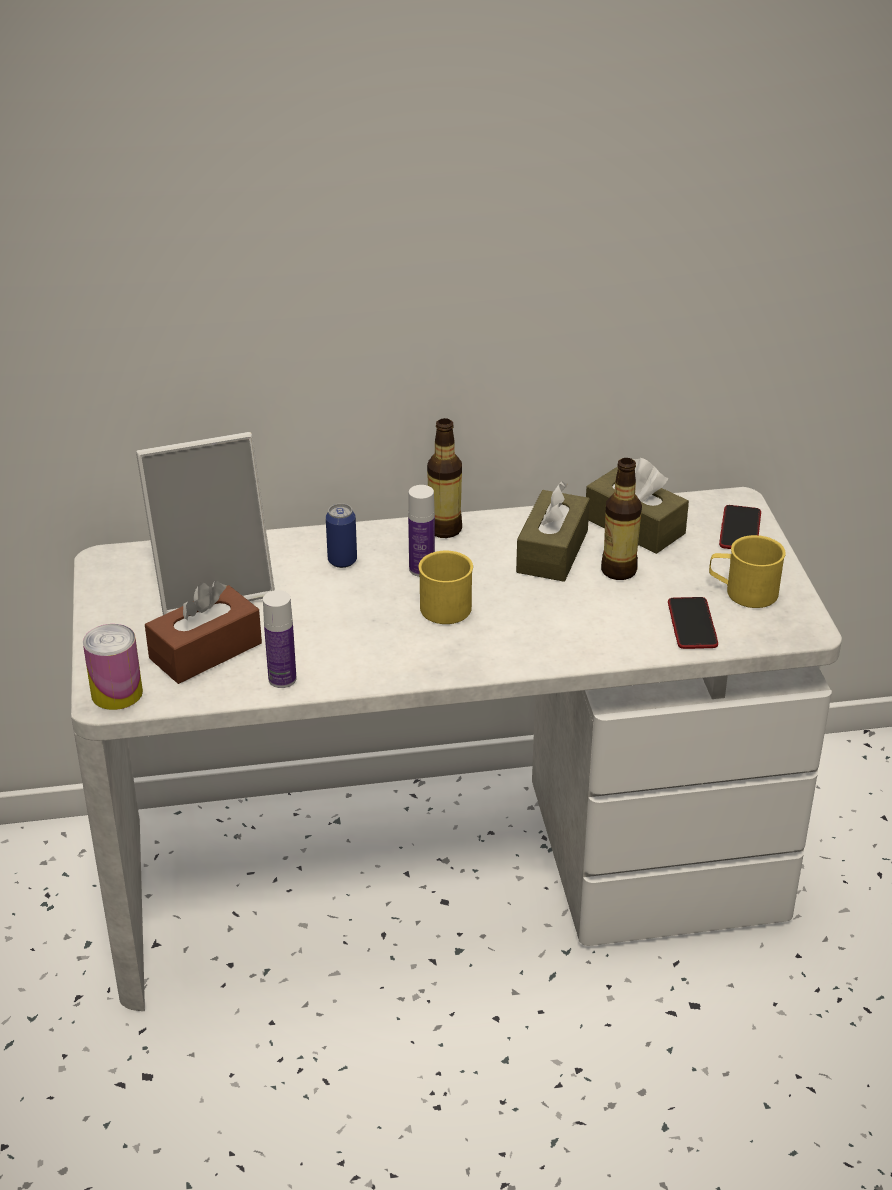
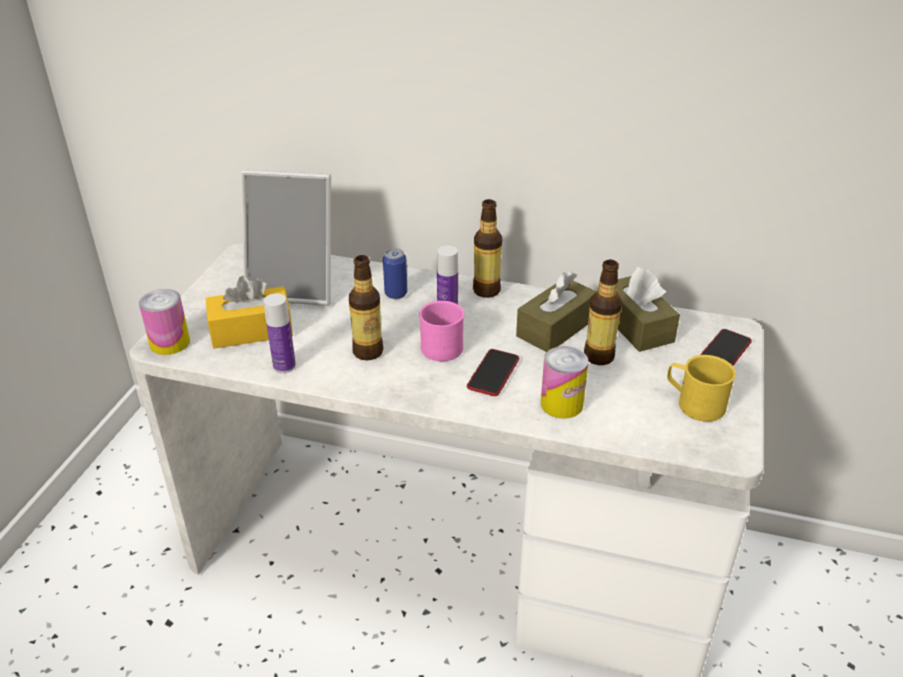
camera: 25 degrees right, 0 degrees up
brown tissue box [145,581,262,684] -> yellow tissue box [206,276,293,349]
yellow mug [419,551,473,624] -> pink mug [419,301,464,361]
phone [668,597,718,649] -> phone moved to [467,349,519,396]
none -> bottle [349,255,383,360]
none -> can [541,346,589,418]

